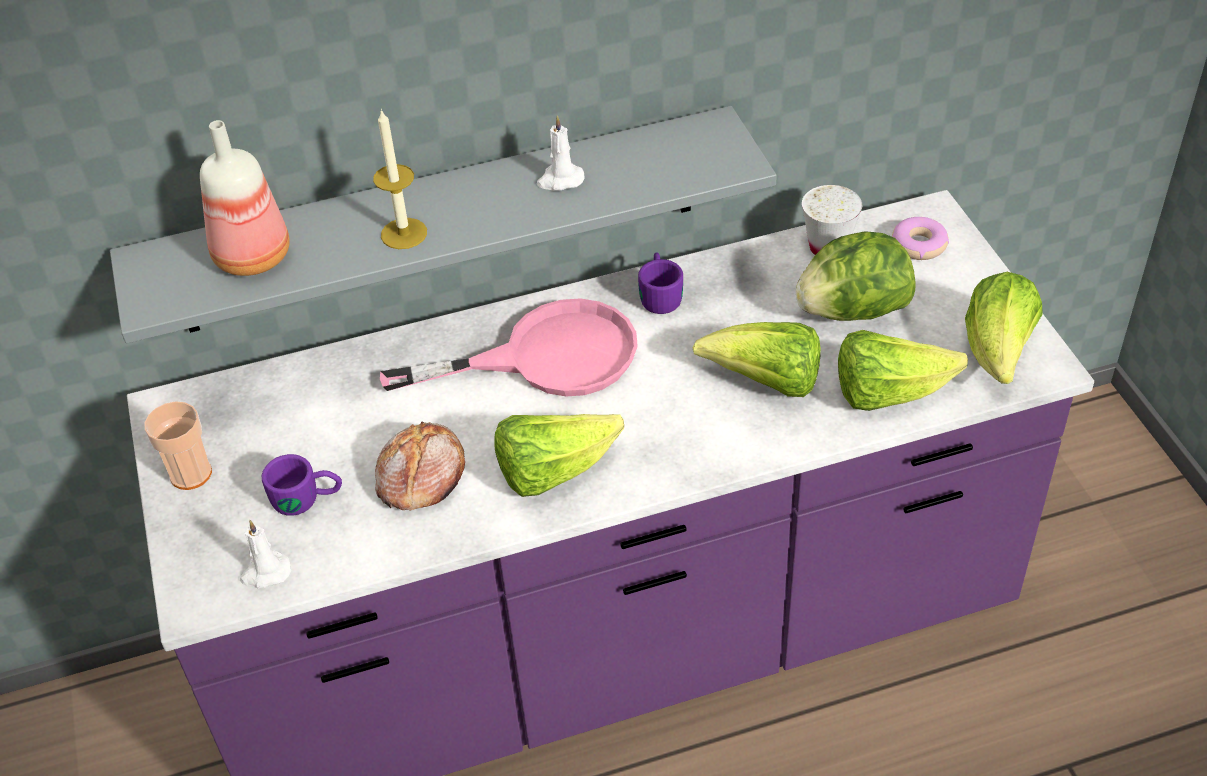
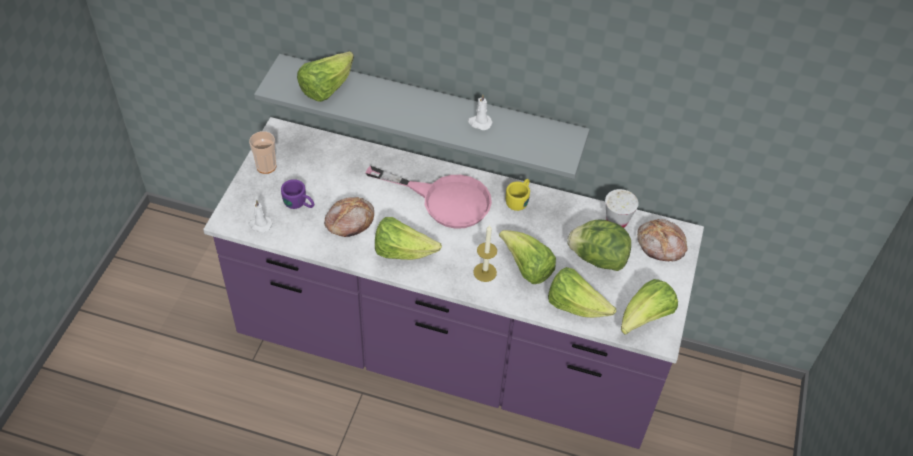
camera: 30 degrees right, 5 degrees up
bottle [200,120,290,276] -> lettuce [297,51,354,102]
candle [373,109,427,249] -> candle moved to [473,225,497,282]
purple mug [638,252,683,314] -> yellow mug [506,179,530,211]
donut [892,217,949,260] -> bread [637,219,687,261]

